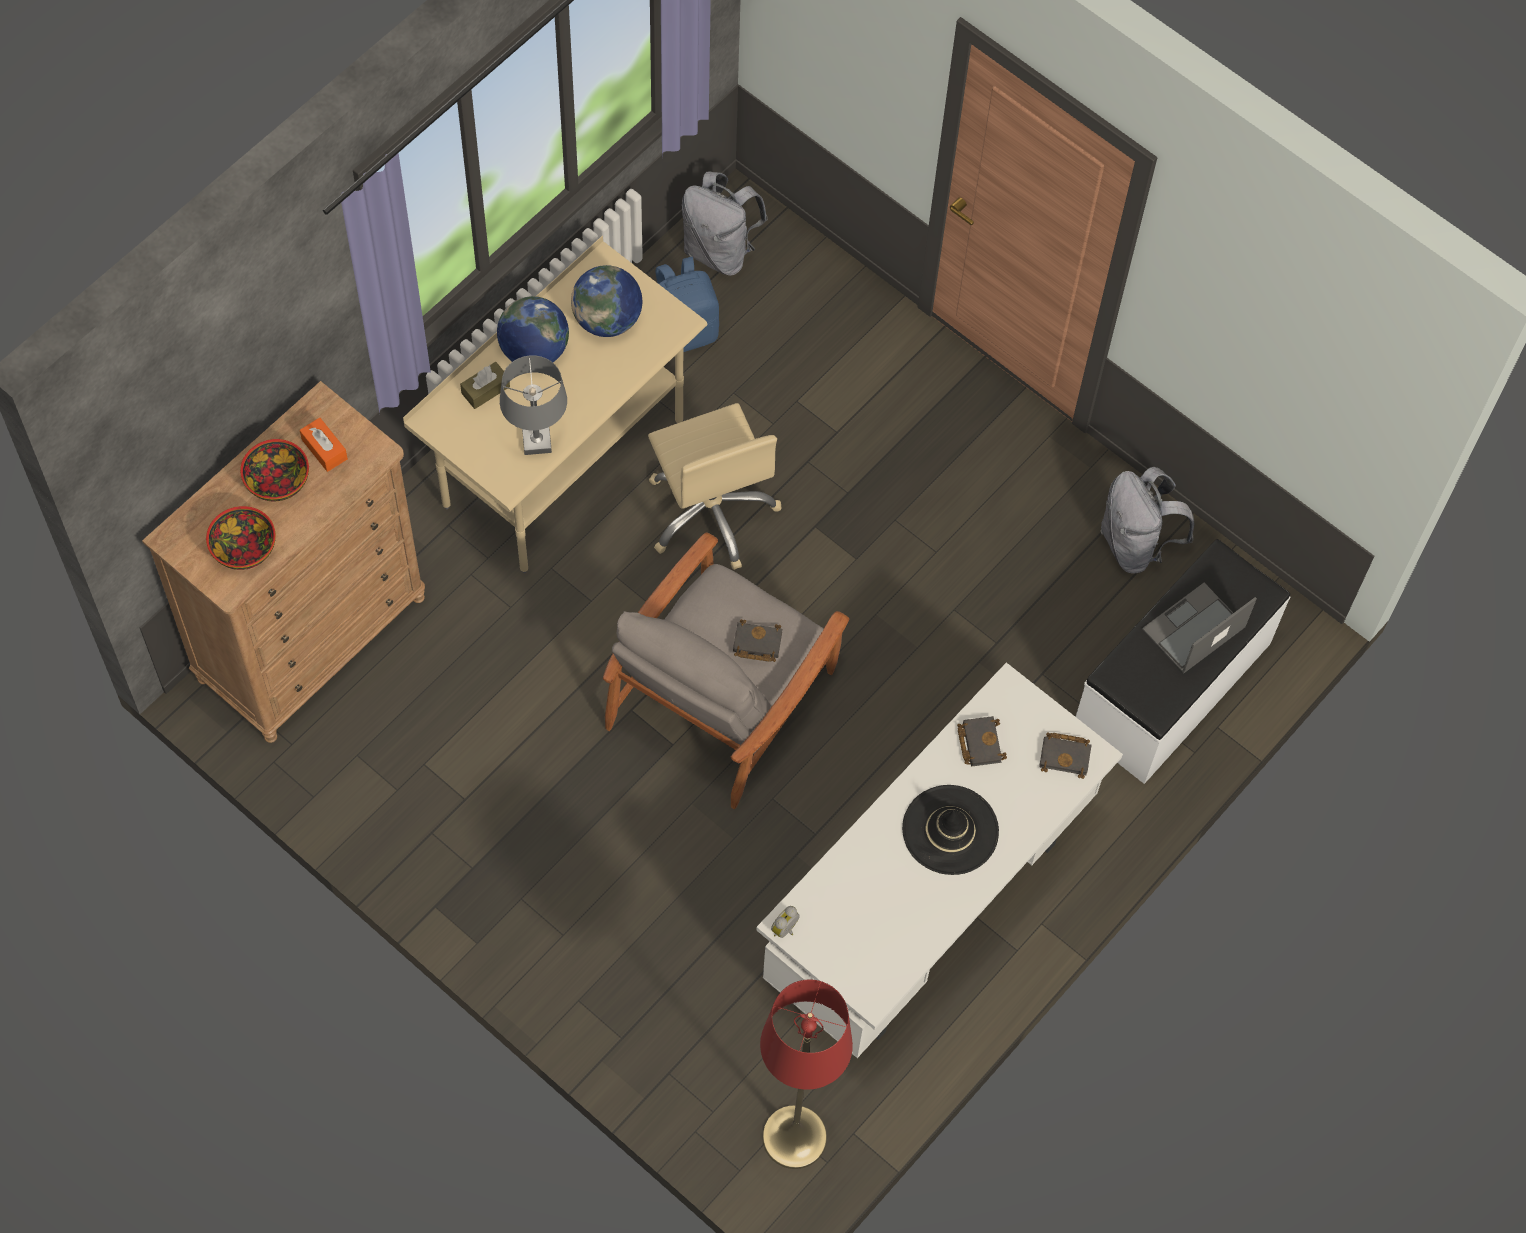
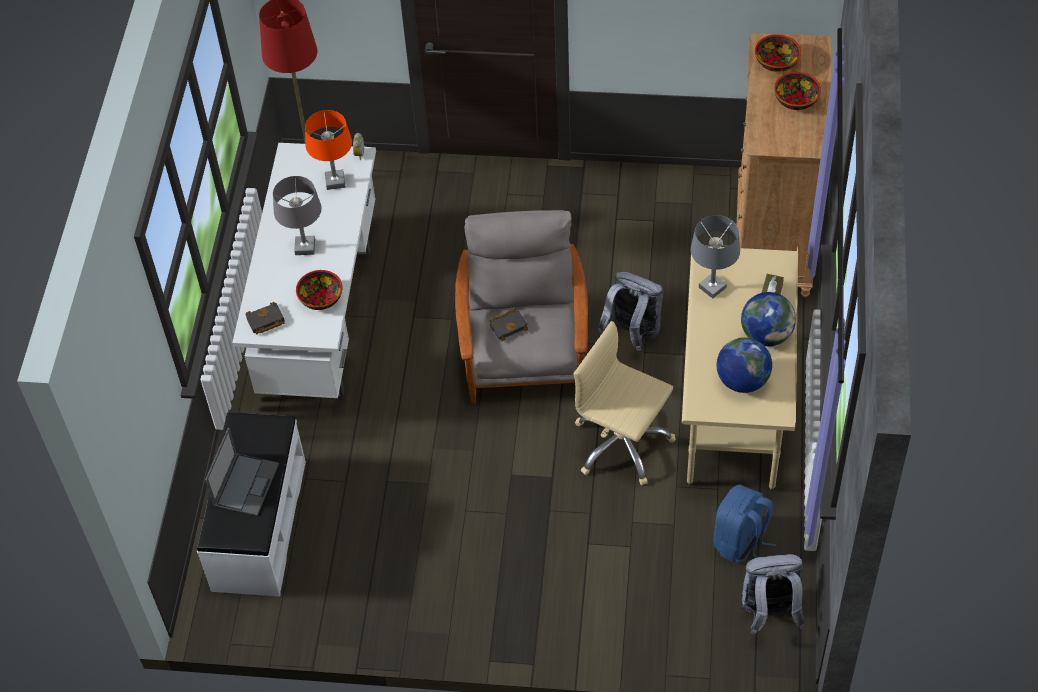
camera: 150 degrees right, 10 degrees down
orange tissue box [300,417,348,472] -> none
black hat [902,785,999,875] -> grey table lamp [273,176,322,255]
black book [957,716,1007,767] -> bowl [296,270,342,310]
grey backpack [1100,467,1194,574] -> grey backpack moved to [598,272,663,351]
none -> orange table lamp [305,110,352,190]

